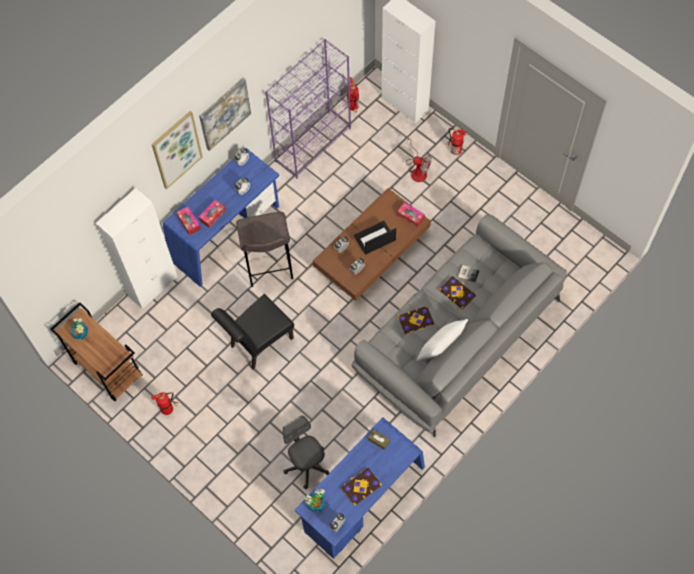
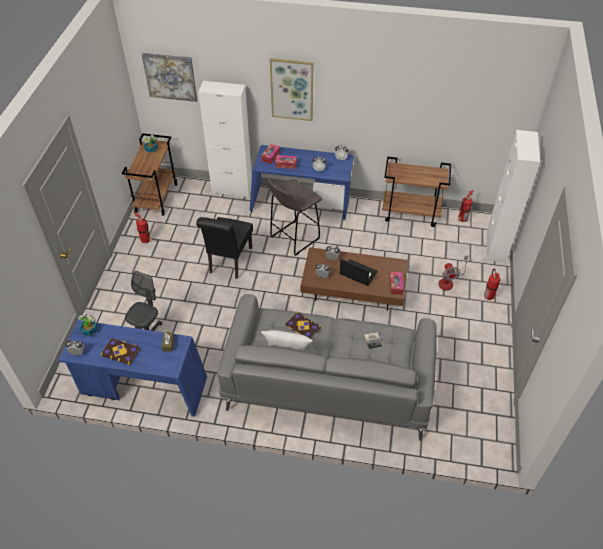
camera: 55 degrees right, 15 degrees down
picture [199,78,251,151] -> picture moved to [142,52,197,102]
black chair [211,294,294,370] -> black chair turned 90 degrees counterclockwise [196,217,253,279]
purple bookcase [265,39,351,179] -> brown cart [382,157,451,227]
book [439,276,476,310] -> none

